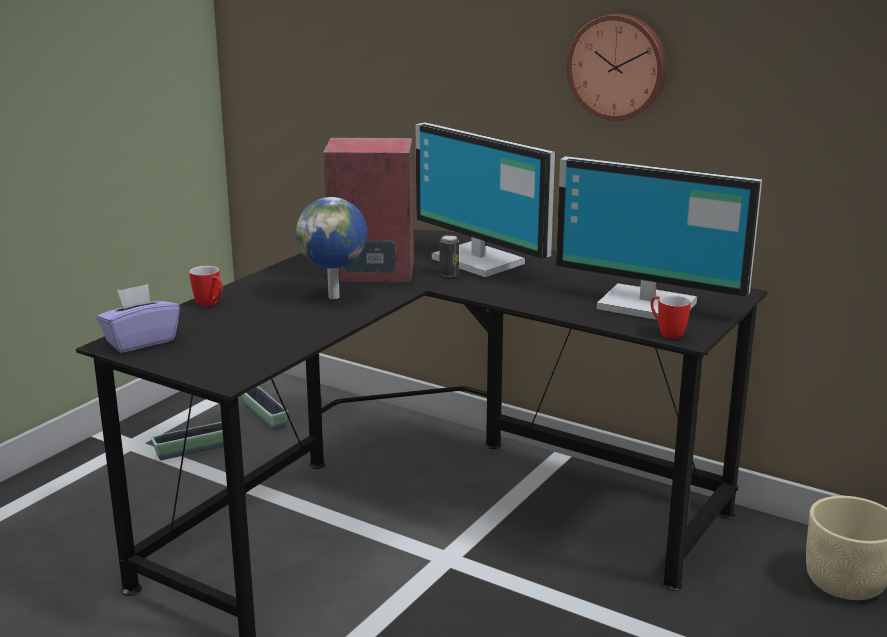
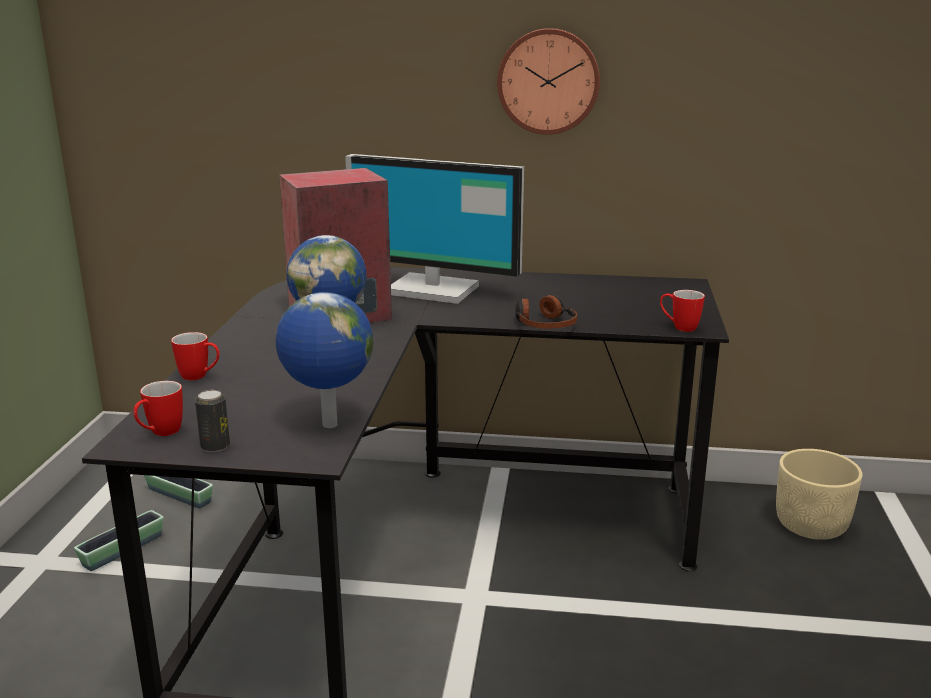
camera: 25 degrees left, 0 degrees up
purple tissue box [96,284,180,353] -> mug [133,381,183,436]
can [440,235,459,277] -> can moved to [195,390,230,452]
monitor [556,156,762,320] -> none
none -> globe [276,292,373,428]
none -> headphones [515,295,577,329]

